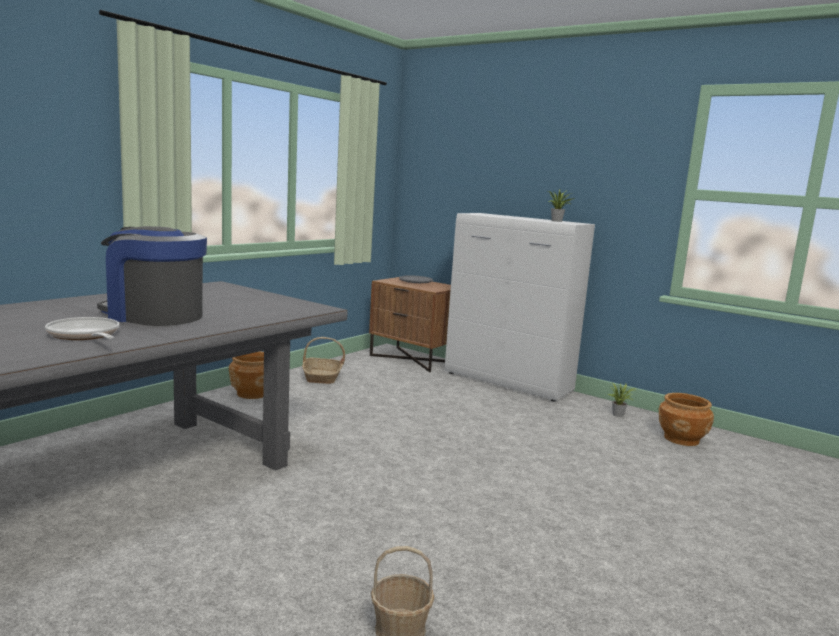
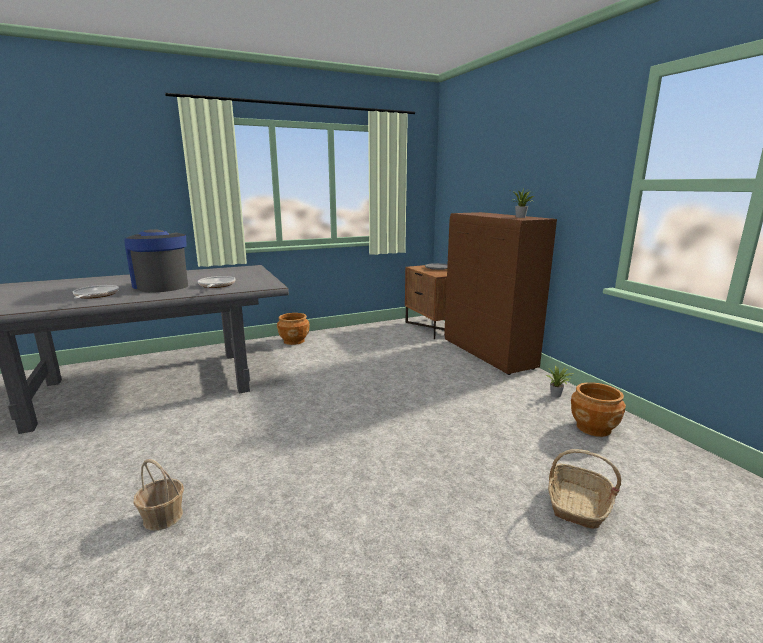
camera: 30 degrees right, 5 degrees up
basket [302,337,345,384] -> basket moved to [548,449,621,529]
white cabinet [445,213,595,402] -> brown cabinet [444,212,557,375]
none -> frying pan [198,276,236,288]

